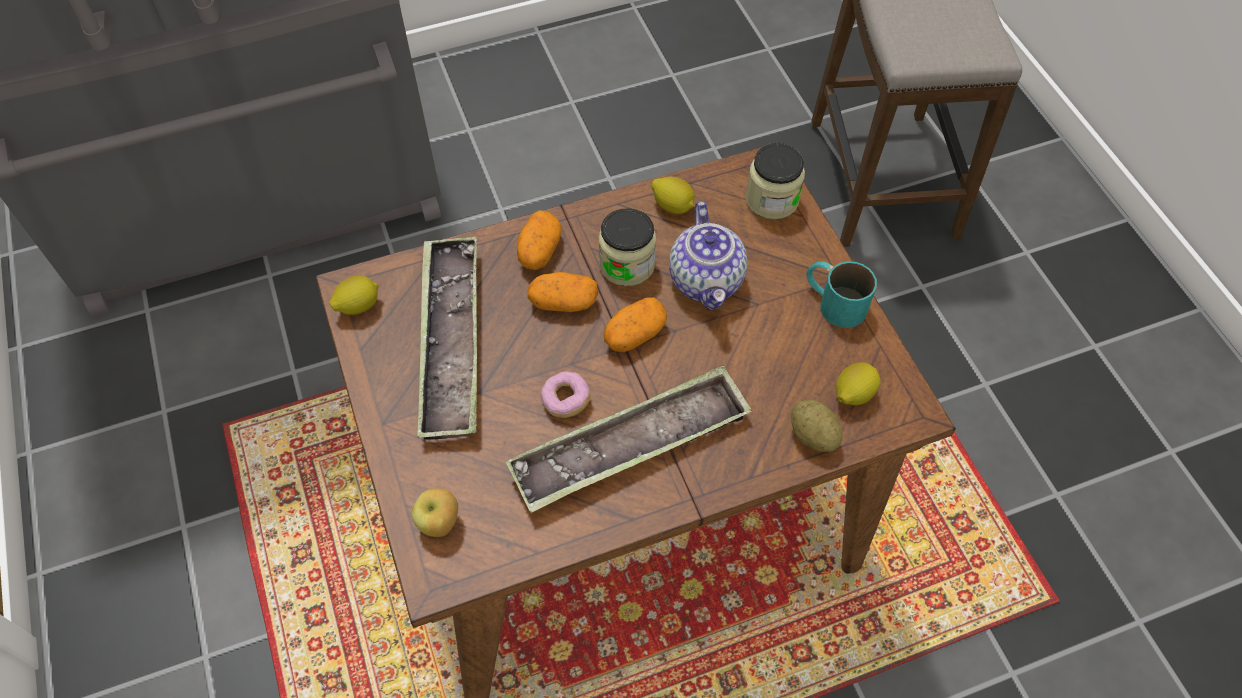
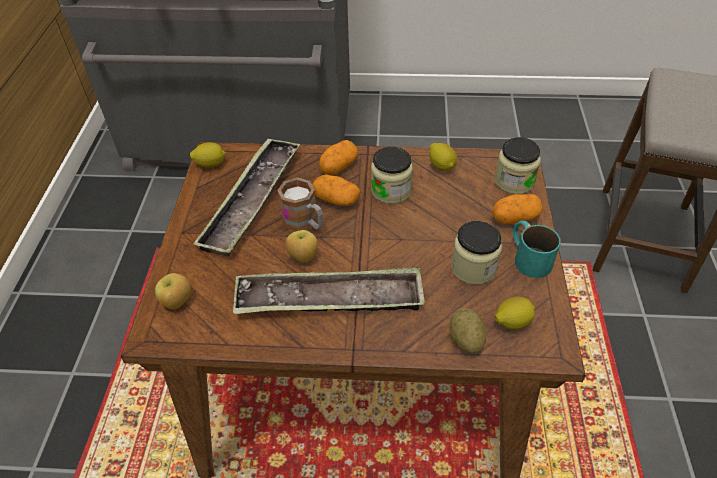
camera: 25 degrees right, 10 degrees down
donut [541,371,591,418] -> apple [286,230,318,263]
potato [604,297,667,352] -> potato moved to [492,194,543,225]
teapot [669,202,748,310] -> none
none -> mug [277,177,323,231]
none -> jar [451,221,502,285]

